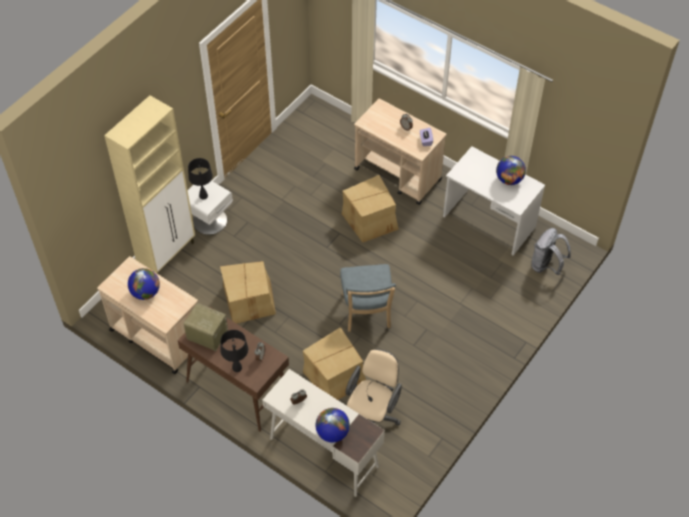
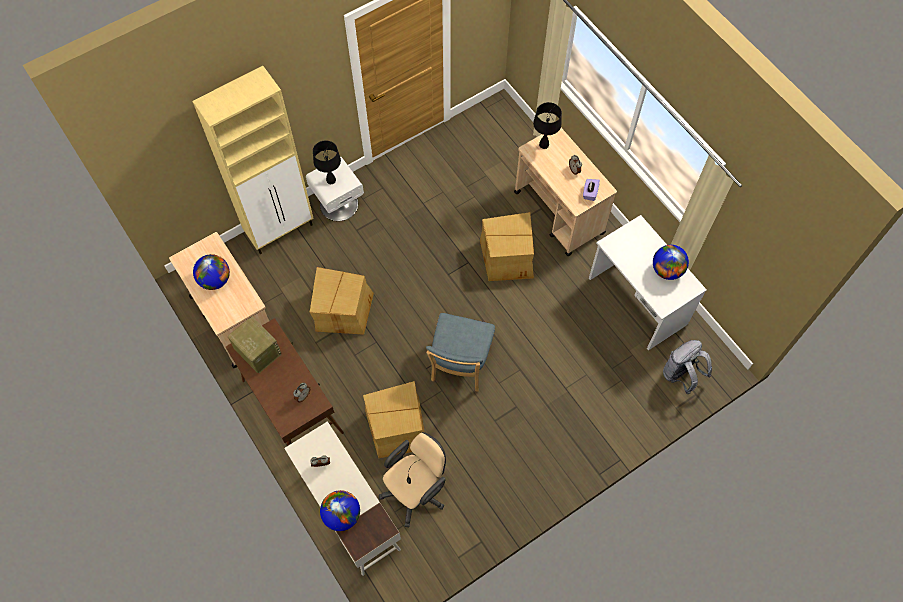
camera: 20 degrees right, 10 degrees up
black table lamp [220,330,248,372] -> black table lamp moved to [533,102,562,149]

